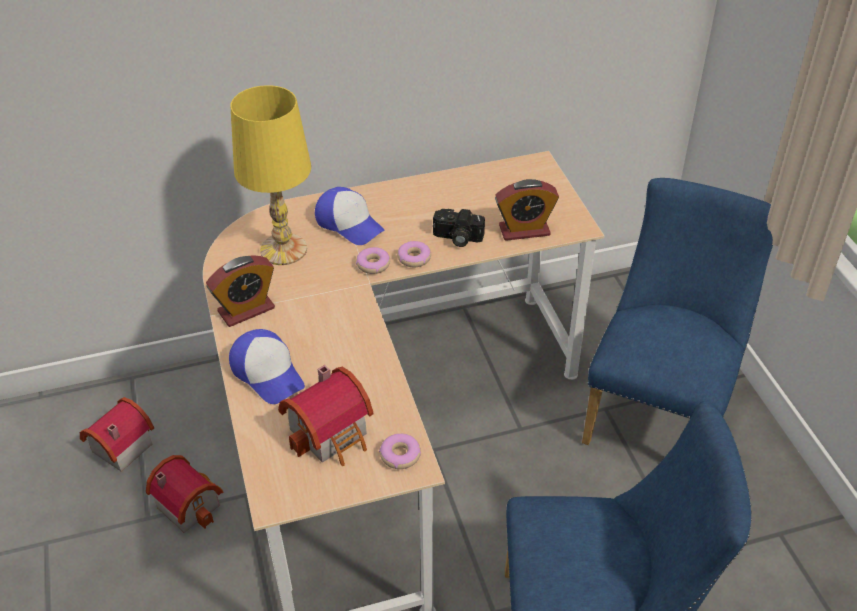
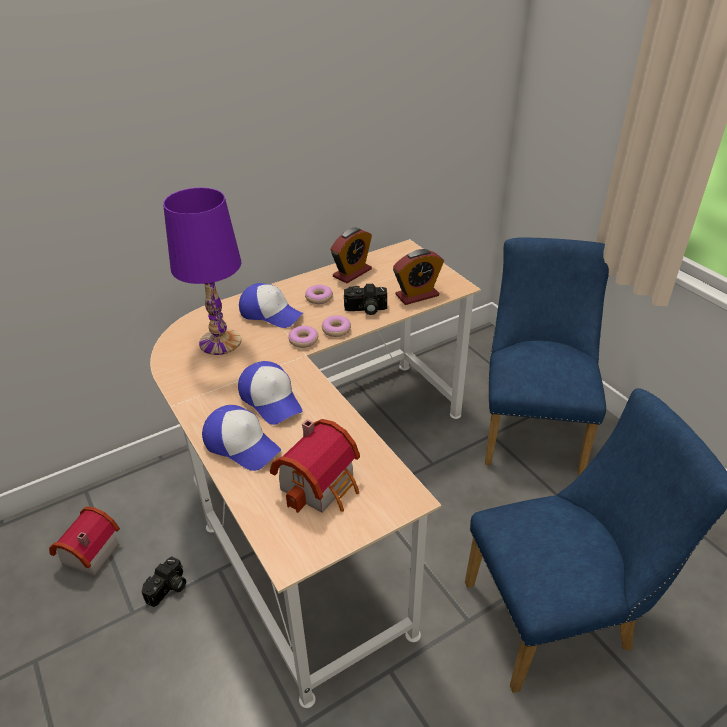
camera: 15 degrees left, 5 degrees down
toy house [146,455,223,533] -> camera [141,556,186,607]
alarm clock [206,255,275,327] -> alarm clock moved to [330,227,372,283]
yellow table lamp [231,85,311,265] -> purple table lamp [163,188,241,355]
donut [379,434,421,469] -> donut moved to [305,285,333,304]
none -> cap [238,361,302,425]

